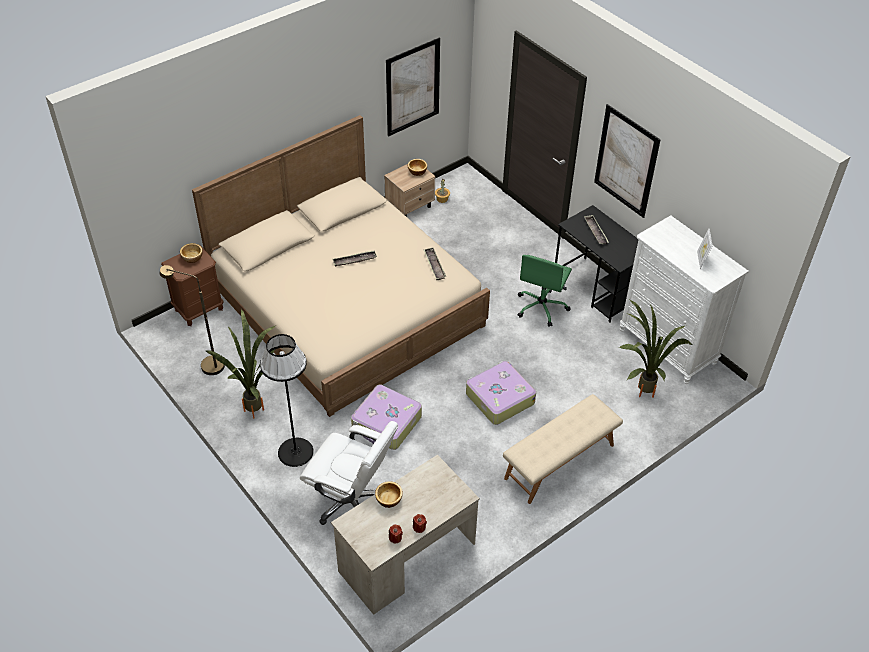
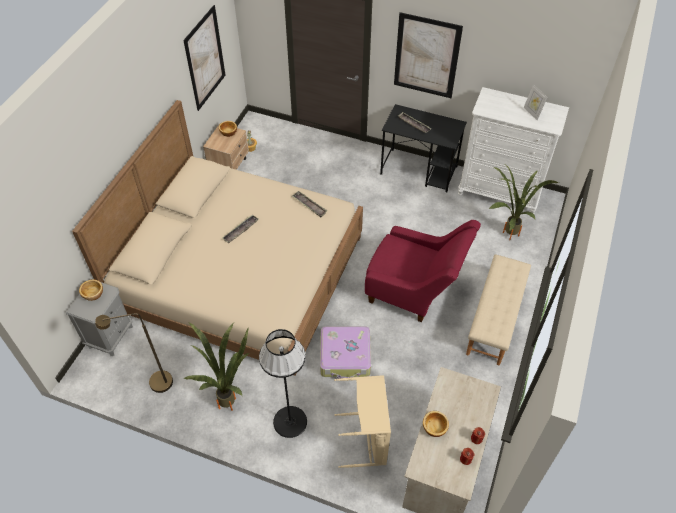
camera: 30 degrees left, 5 degrees up
brown nightstand [161,245,224,326] -> grey nightstand [66,279,133,356]
white office chair [300,421,398,525] -> beige laundry basket [334,375,391,468]
suitcase [466,361,536,425] -> red armchair [365,220,481,322]
green office chair [517,255,572,326] -> none

